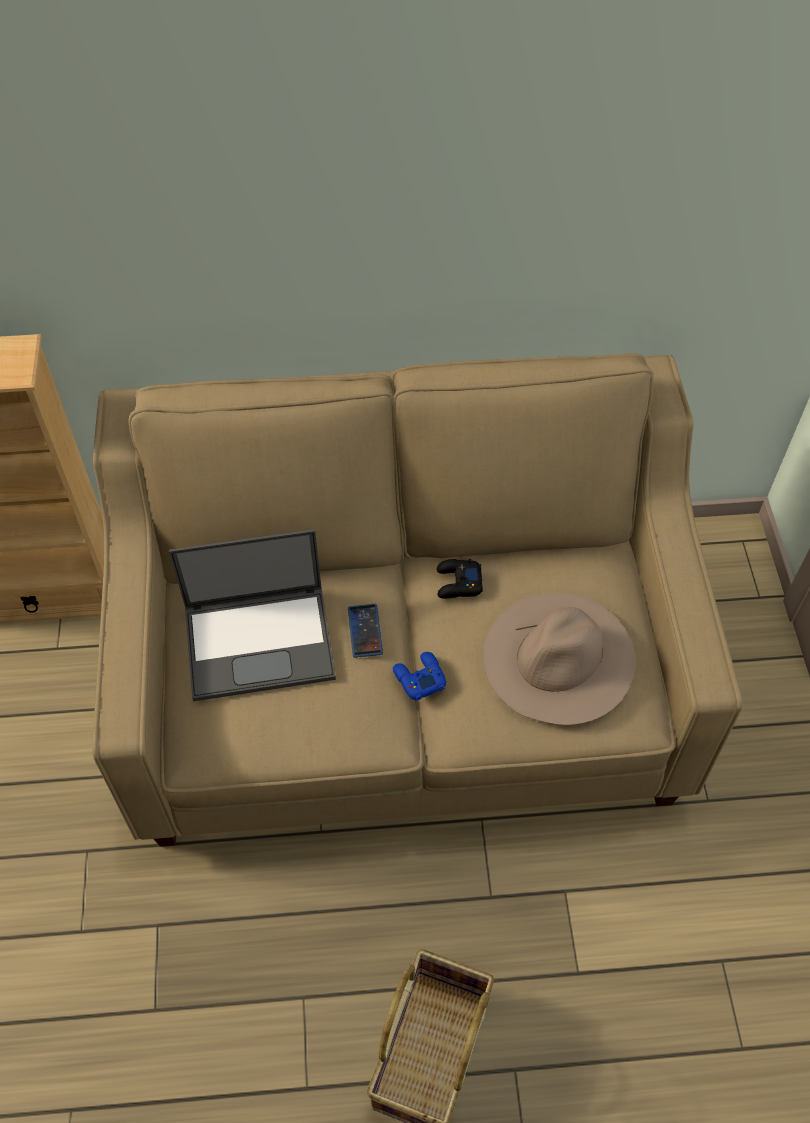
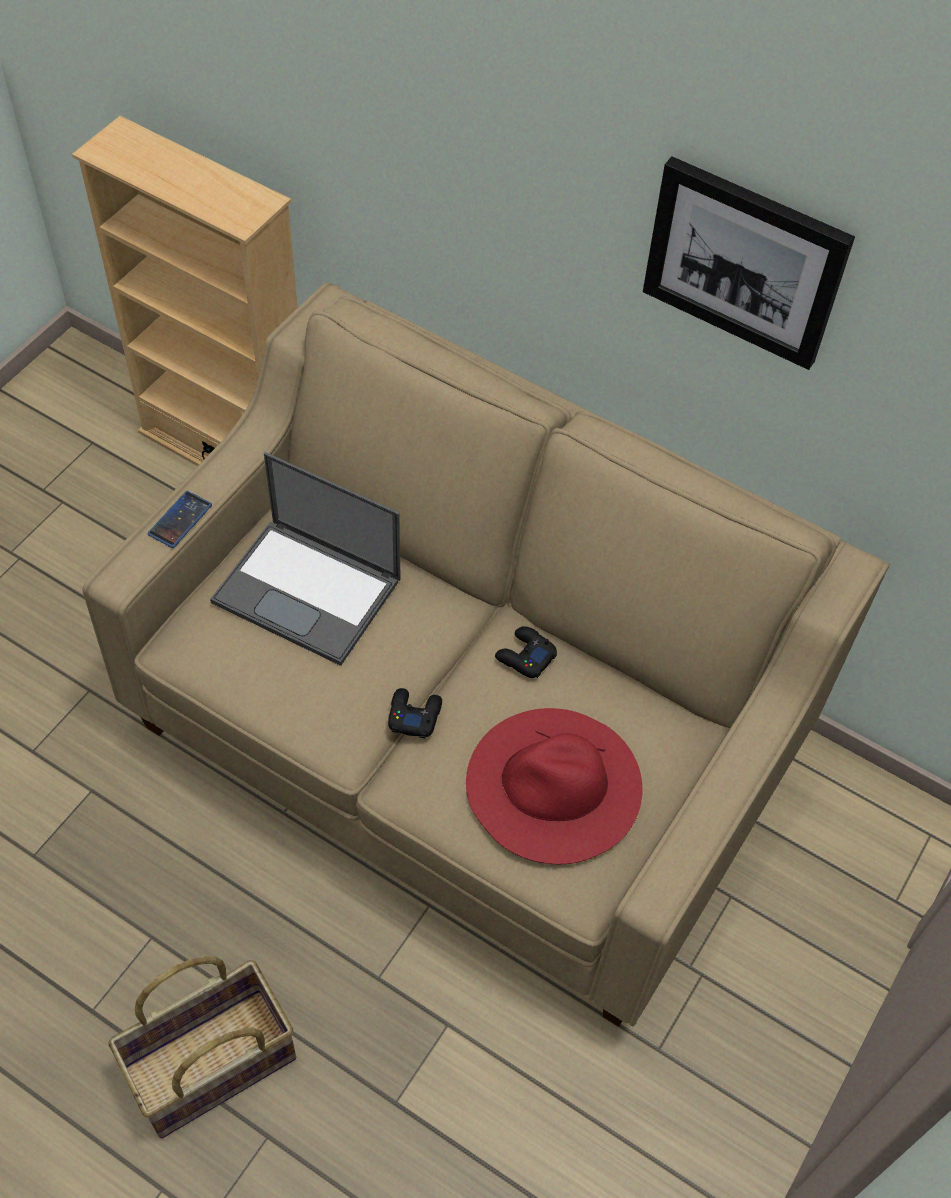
camera: 35 degrees right, 0 degrees up
phone [348,604,383,658] -> phone moved to [148,491,212,548]
blue game controller [393,652,446,701] -> black game controller [388,688,442,738]
beige hat [483,593,636,725] -> red hat [466,708,642,864]
none -> picture [643,156,855,370]

